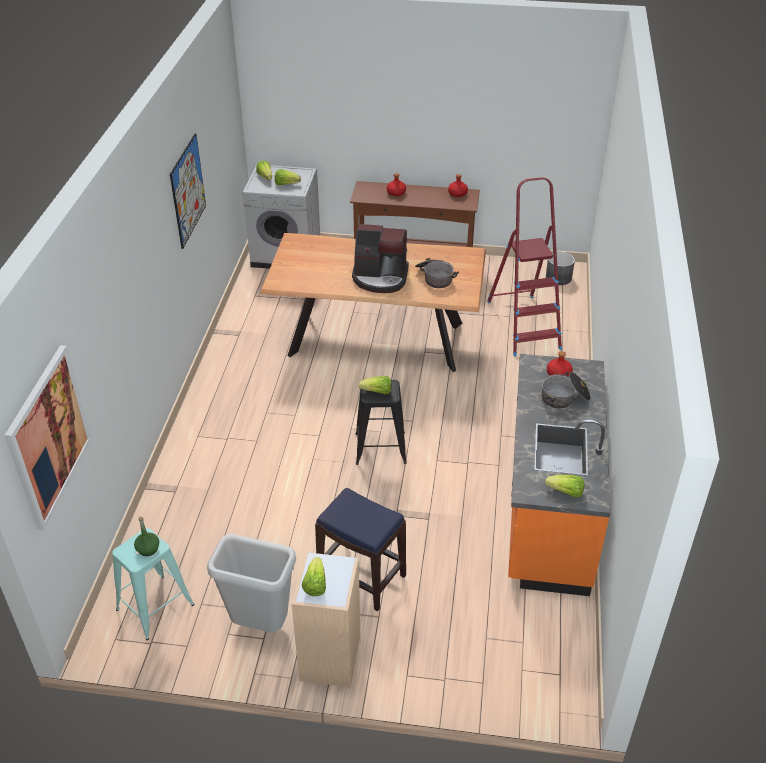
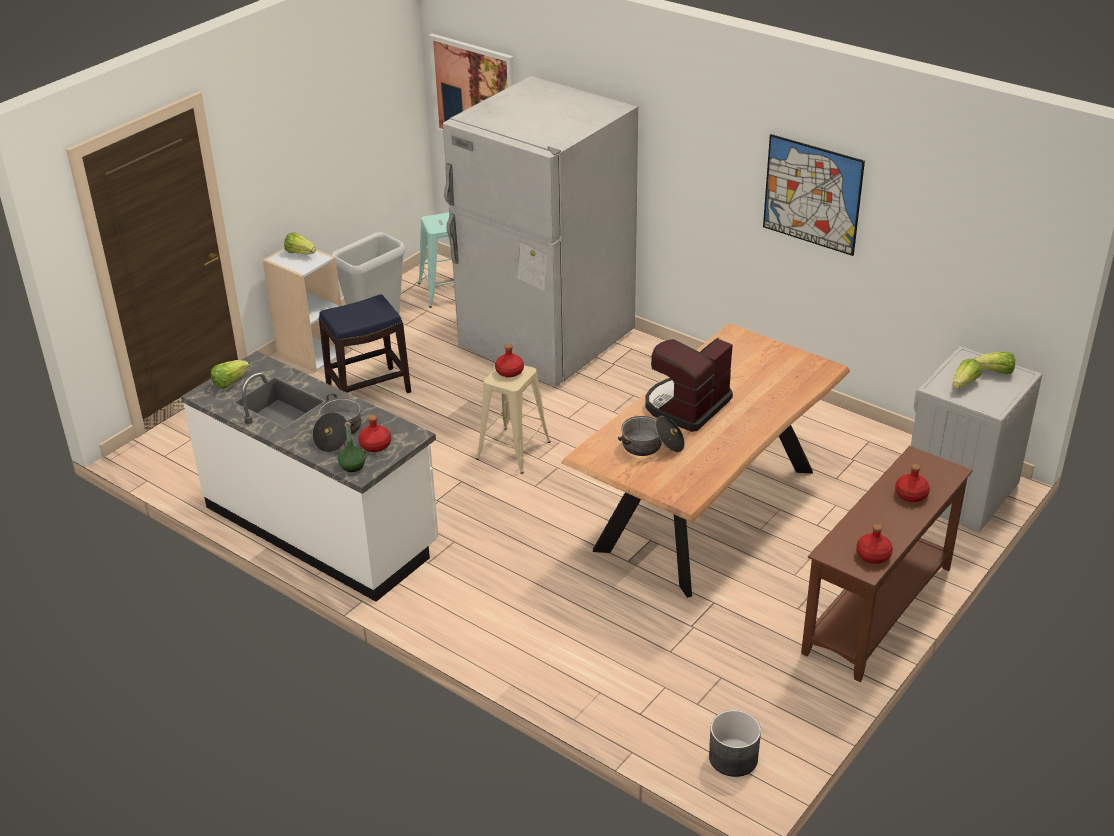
camera: 120 degrees right, 5 degrees down
green bottle [134,516,159,556] -> green bottle moved to [338,422,366,472]
black stool [356,380,407,465] -> beige stool [476,365,551,474]
lettuce [359,376,391,394] -> red bottle [495,344,524,377]
red step ladder [487,177,562,357] -> none
orange counter [508,354,611,596] -> white counter [181,351,439,602]
none -> white fridge [443,76,638,386]

